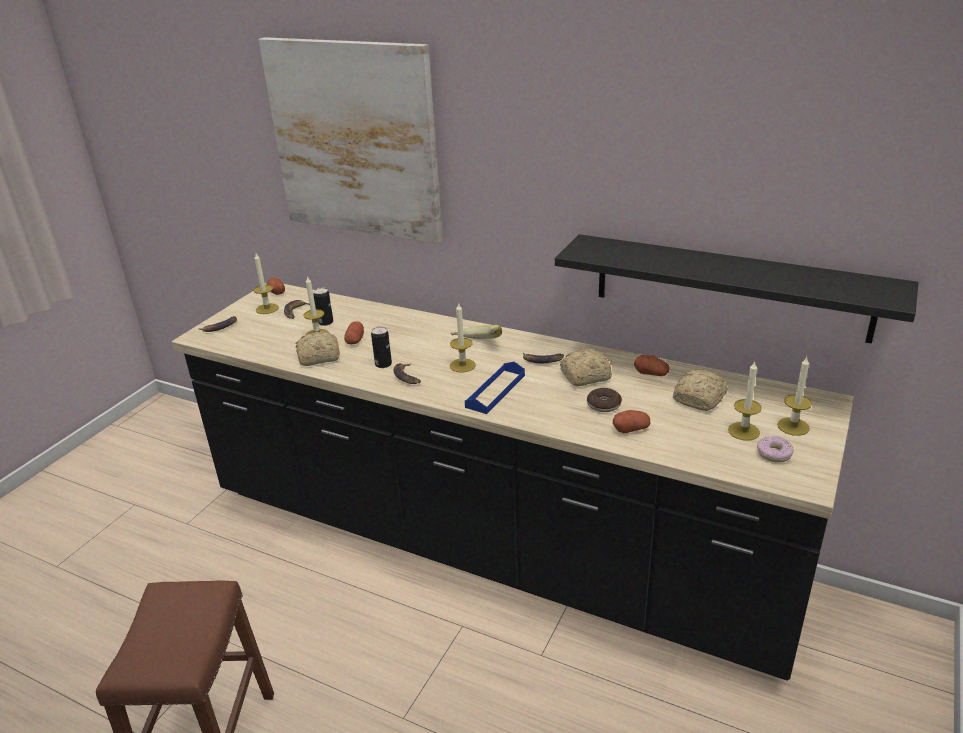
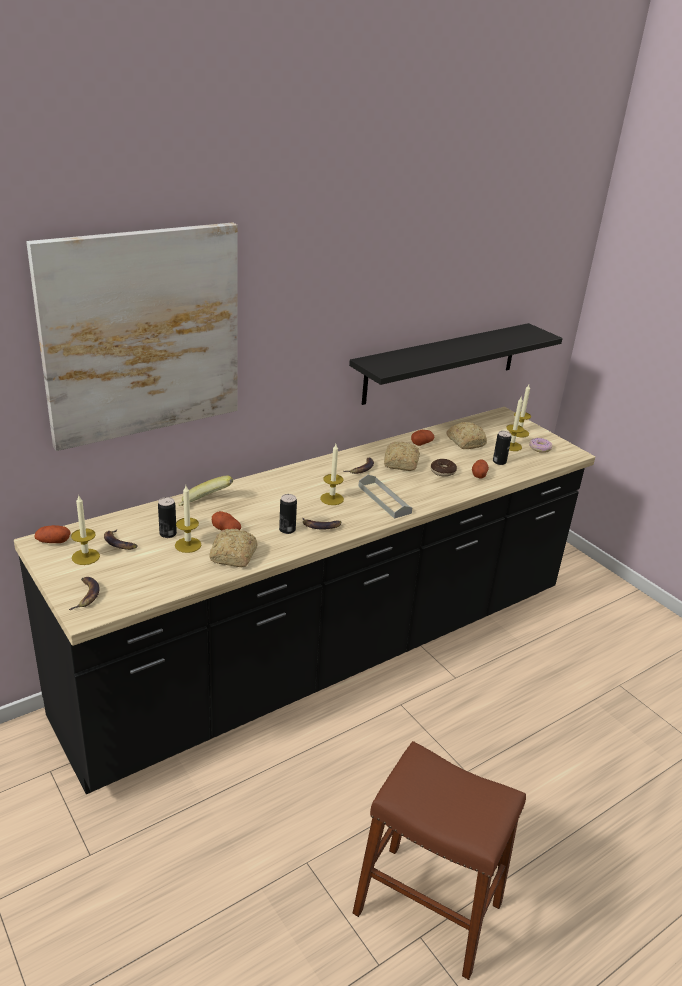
camera: 65 degrees left, 0 degrees up
banana [450,325,502,339] -> banana moved to [179,476,233,506]
blue tray [465,362,525,414] -> grey tray [358,475,412,519]
none -> can [493,431,511,465]

